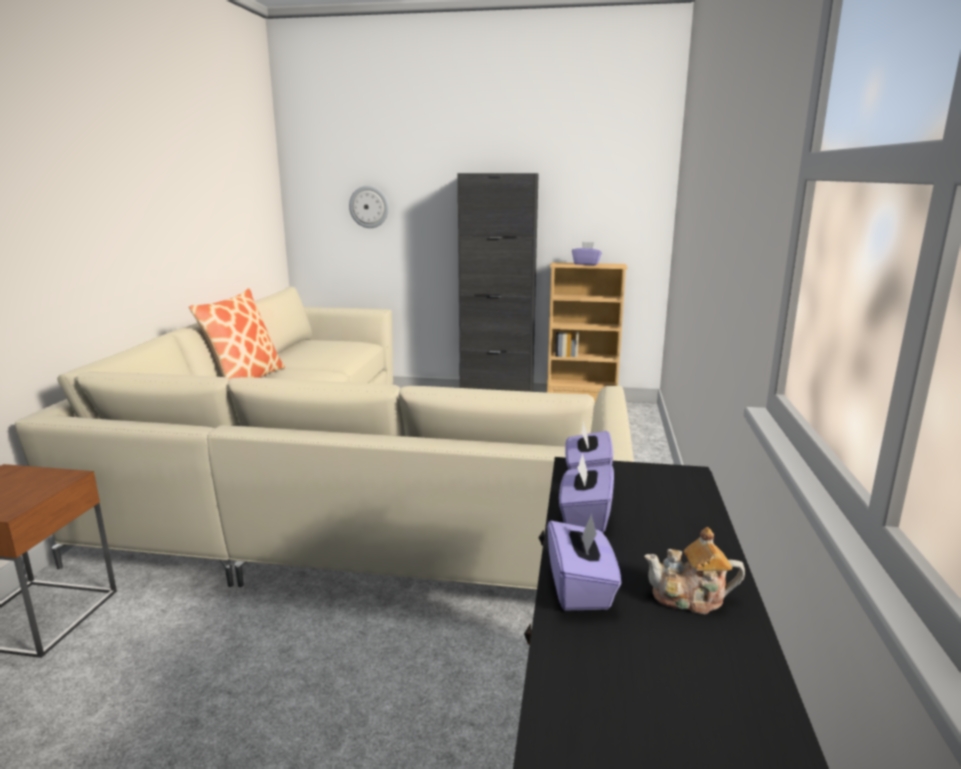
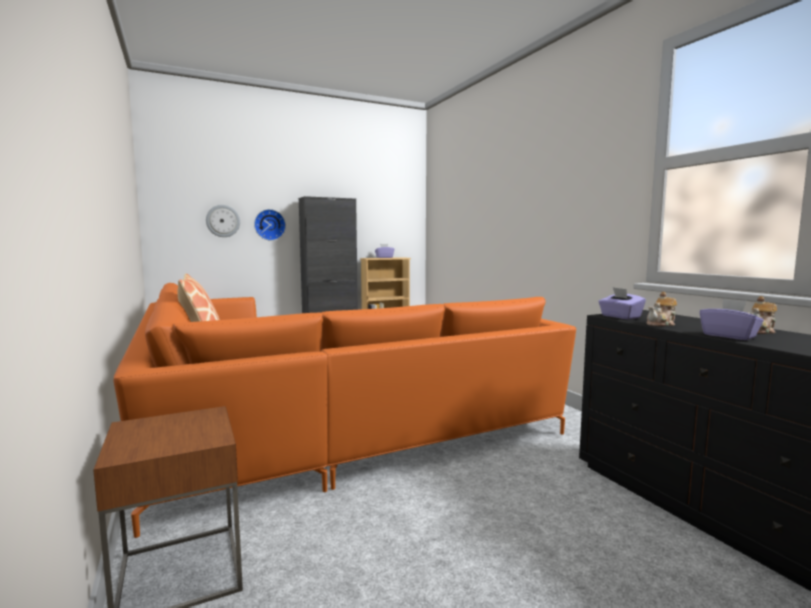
camera: 35 degrees left, 10 degrees down
beige sofa [15,287,634,590] -> orange sofa [113,283,576,538]
purple tissue box [559,453,614,533] -> teapot [647,292,677,326]
none -> wall clock [254,209,286,241]

